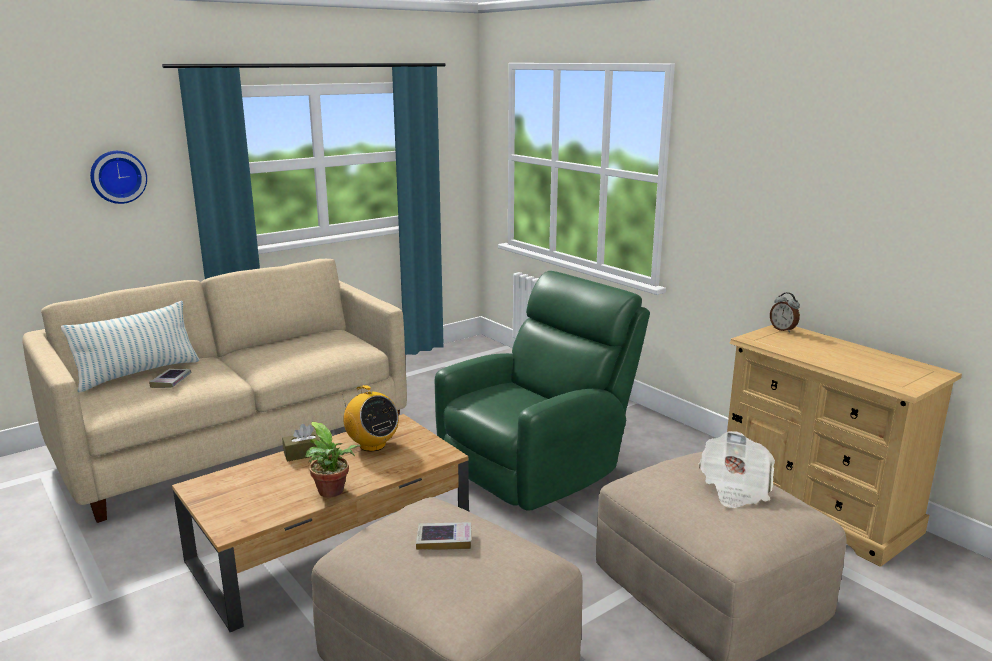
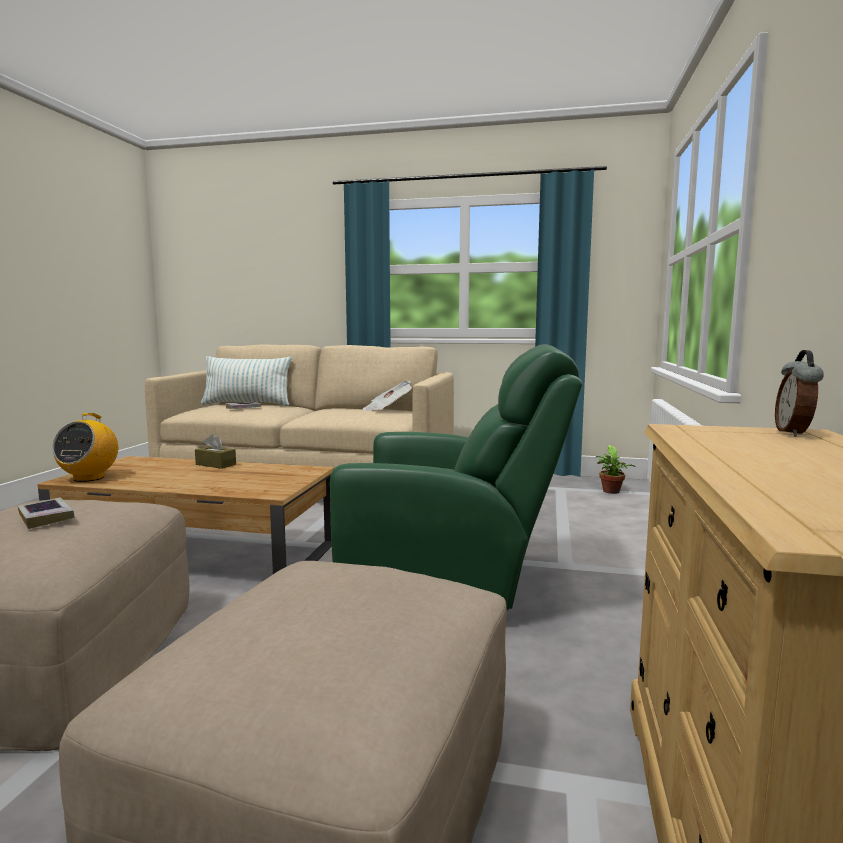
camera: 50 degrees right, 10 degrees down
wall clock [90,151,147,204] -> none
potted plant [305,422,361,498] -> potted plant moved to [596,445,636,494]
radio [341,385,399,452] -> radio moved to [52,413,118,482]
newspaper [699,431,775,508] -> newspaper moved to [363,381,412,411]

